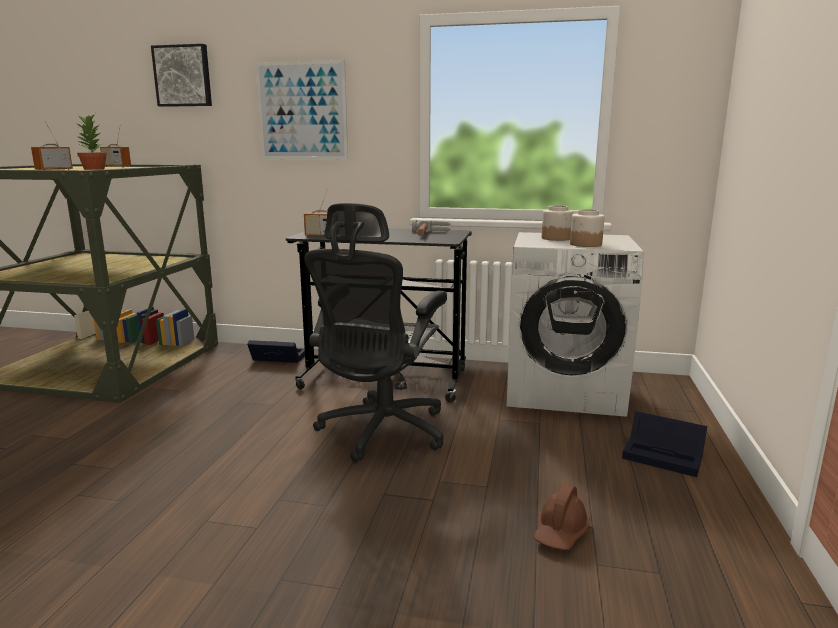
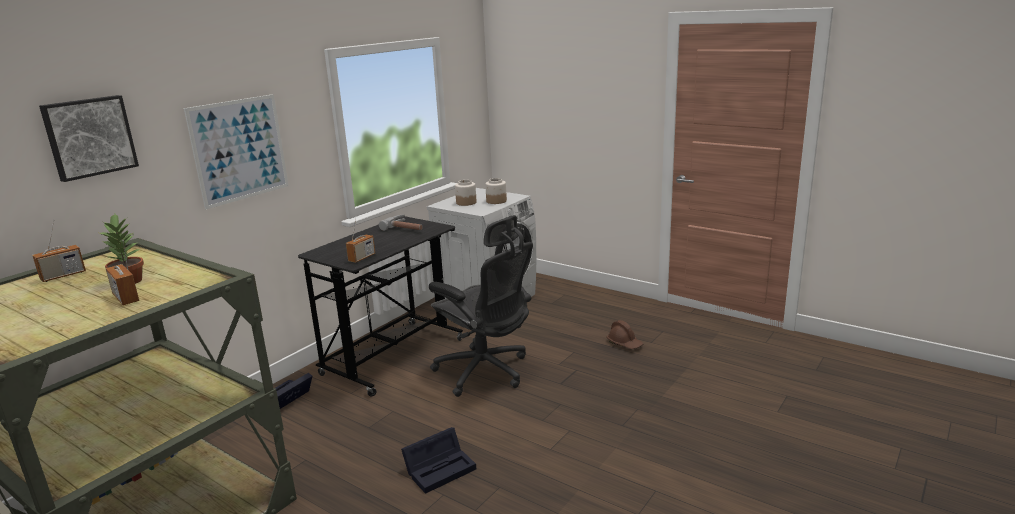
camera: 65 degrees left, 5 degrees up
black storage box [622,411,707,477] -> black storage box moved to [401,427,476,494]

